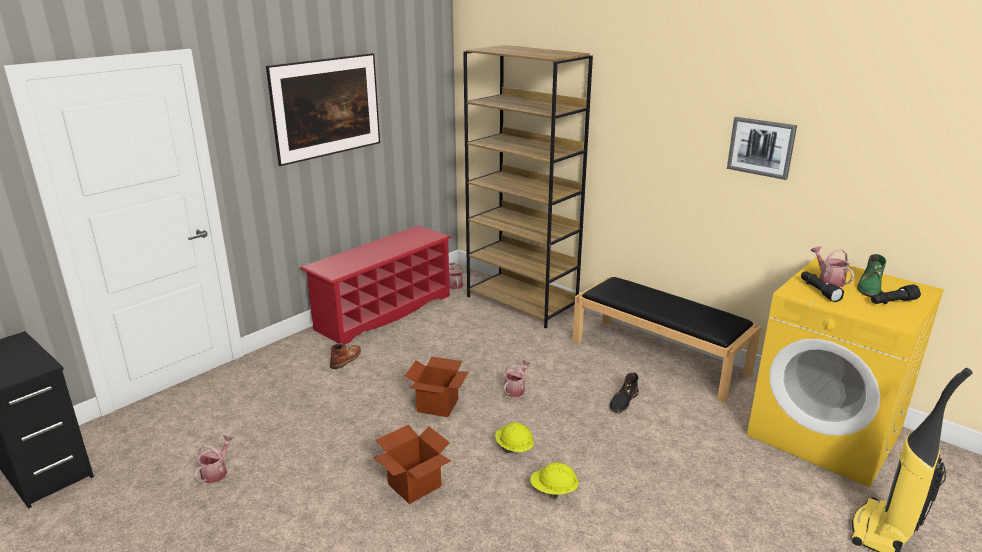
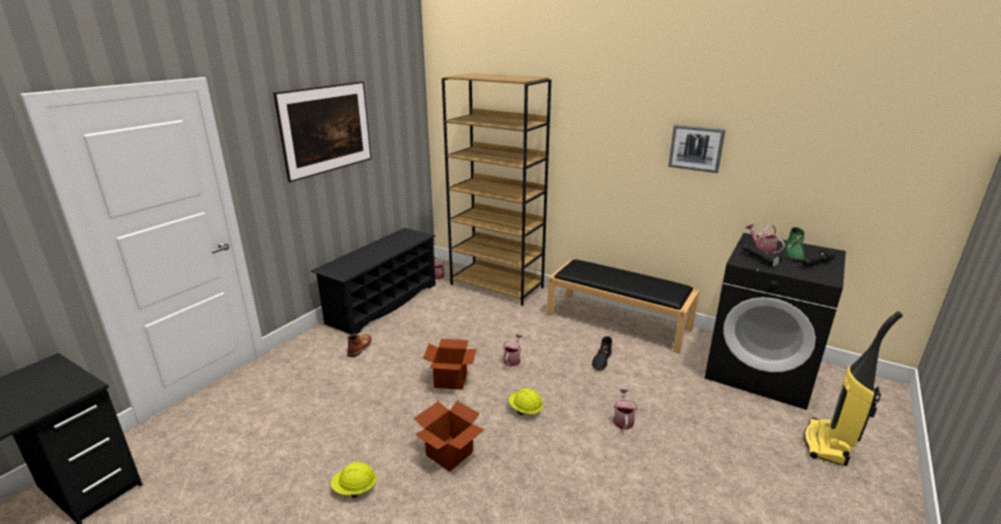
camera: 10 degrees left, 0 degrees up
watering can [194,435,233,484] -> watering can moved to [613,389,637,430]
red shoe rack [300,225,452,345] -> black shoe rack [310,228,436,335]
yellow hard hat [530,462,579,499] -> yellow hard hat moved to [331,462,377,498]
yellow washing machine [747,257,944,487] -> black washing machine [705,233,846,410]

